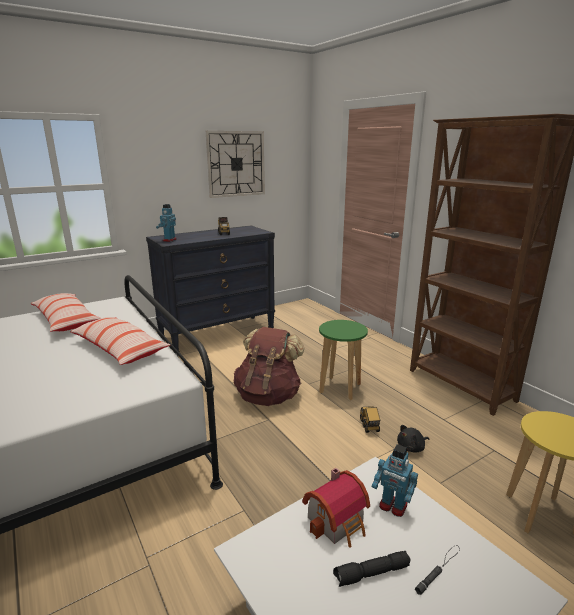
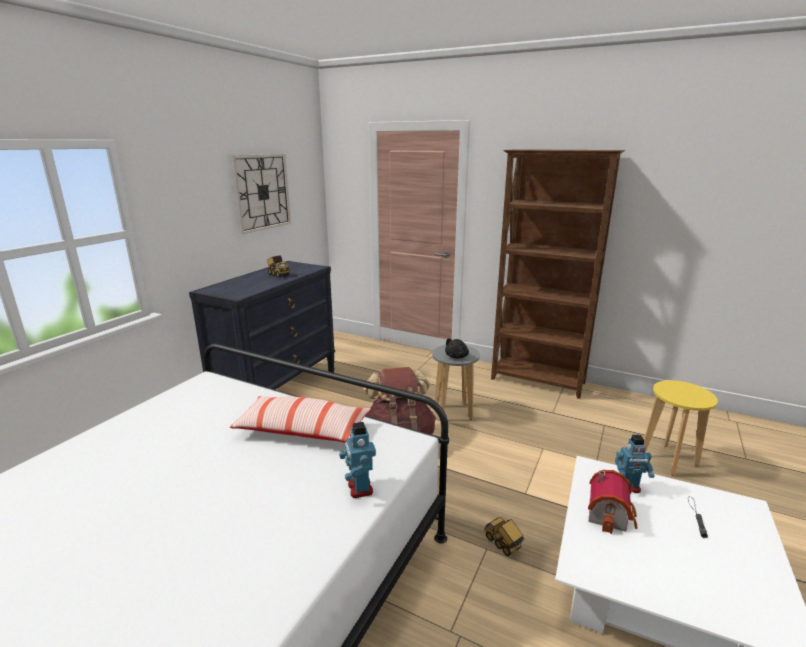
camera: 30 degrees left, 0 degrees up
pillow [31,293,101,332] -> none
toy robot [156,204,177,242] -> toy robot moved to [339,422,376,498]
green stool [319,320,368,400] -> grey stool [432,345,480,420]
black flashlight [333,551,410,587] -> none
toy truck [360,406,380,433] -> toy truck moved to [484,517,524,556]
black plush toy [397,425,429,453] -> black plush toy moved to [445,338,469,358]

